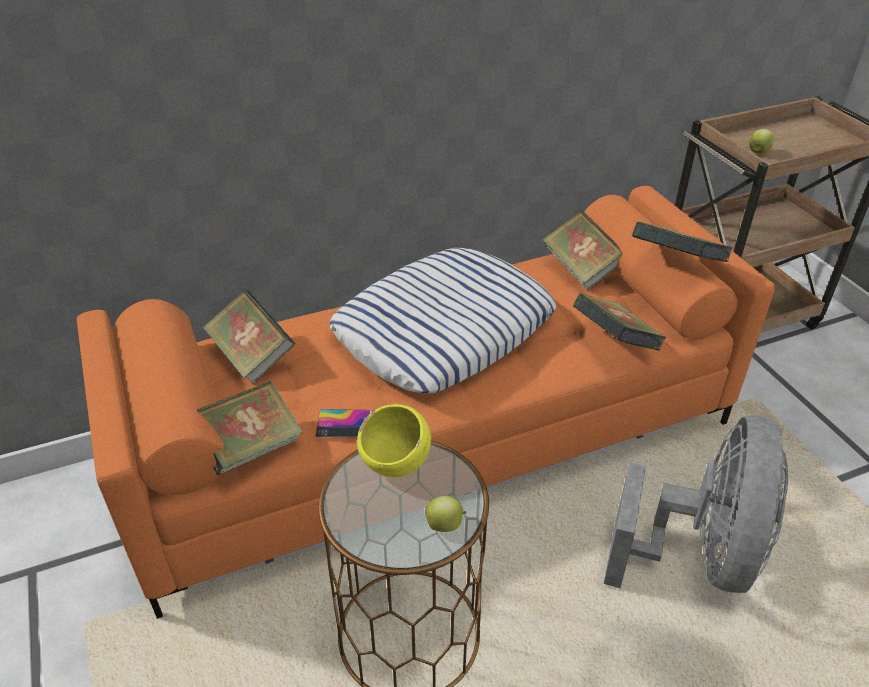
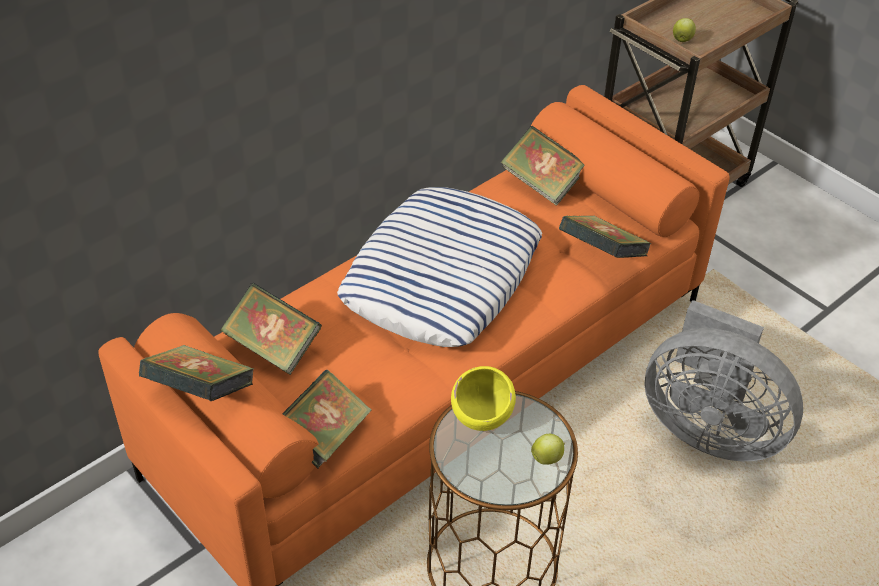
camera: 20 degrees left, 5 degrees up
phone [315,409,374,438] -> none
grey fan [604,415,788,593] -> grey fan turned 120 degrees clockwise [644,300,803,461]
book [632,222,733,262] -> book moved to [139,345,254,401]

